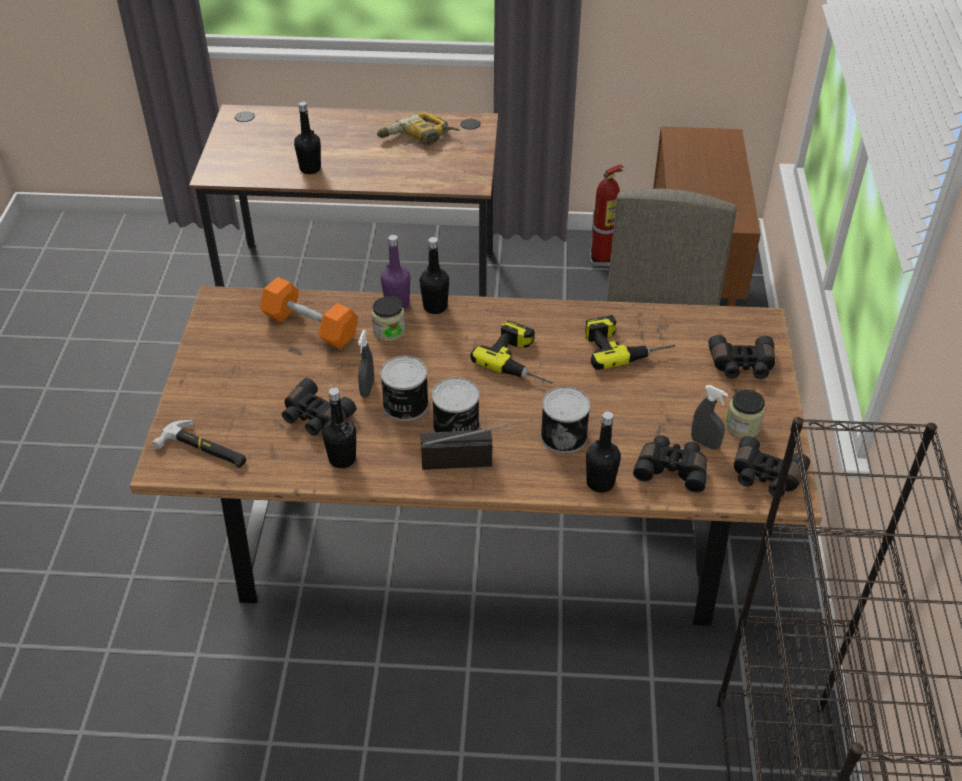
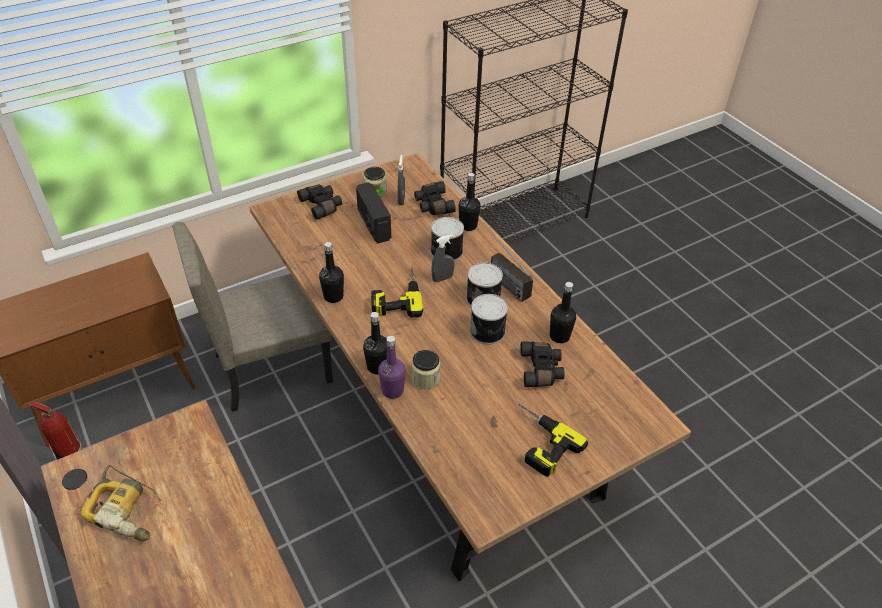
camera: 125 degrees left, 0 degrees up
hammer [152,420,246,468] -> none
orange dumbbell [259,277,358,349] -> none
black bottle [294,101,321,174] -> black bottle moved to [319,242,344,303]
grey spray bottle [358,330,374,398] -> grey spray bottle moved to [431,235,454,282]
power drill [585,315,675,370] -> power drill moved to [519,404,588,477]
black binoculars [734,436,810,497] -> none
none -> radio [356,182,391,243]

